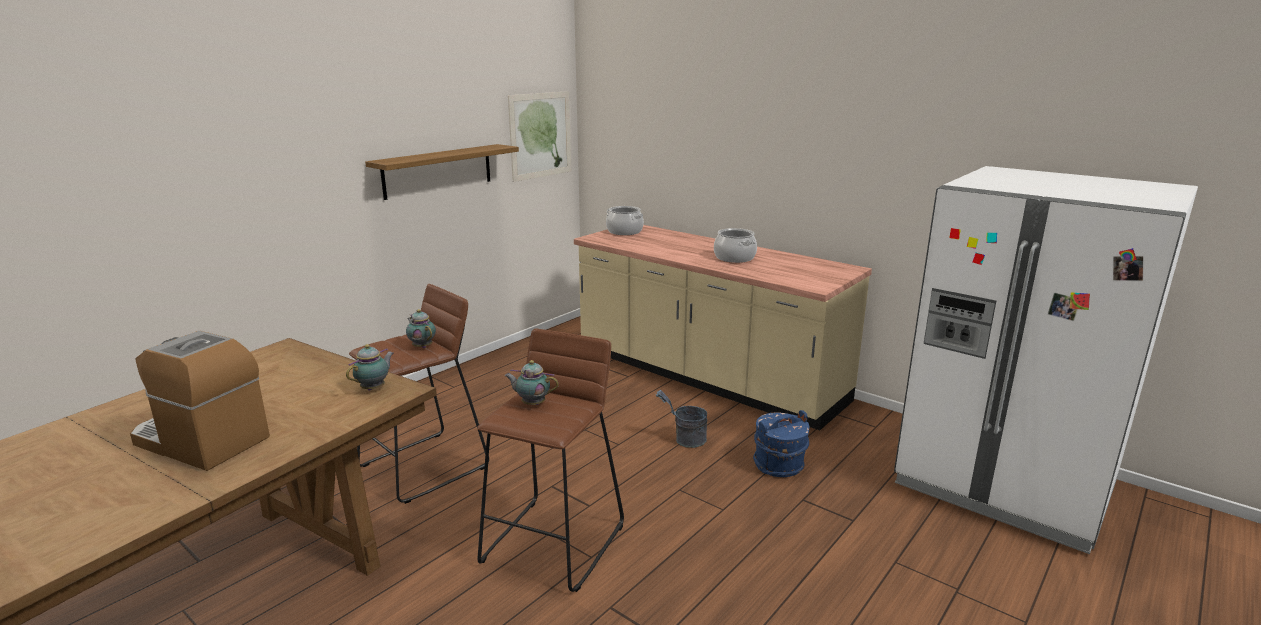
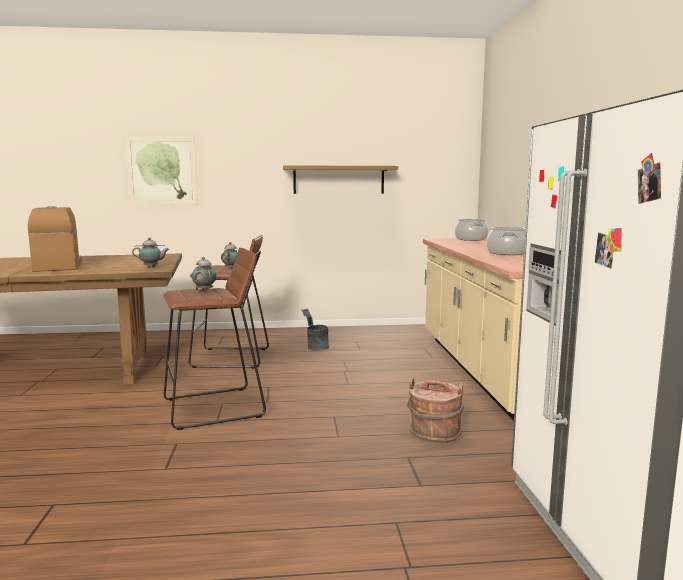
camera: 45 degrees right, 10 degrees down
picture [508,91,571,182] -> picture moved to [125,136,198,205]
grey bucket [655,390,707,448] -> grey bucket moved to [301,309,329,351]
blue bucket [753,410,809,477] -> brown bucket [407,378,464,444]

